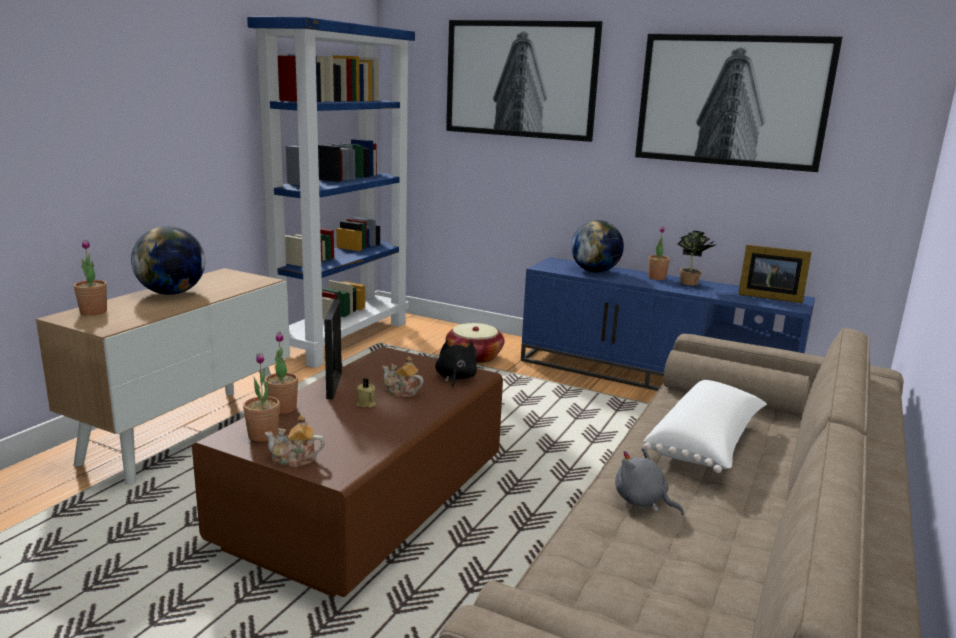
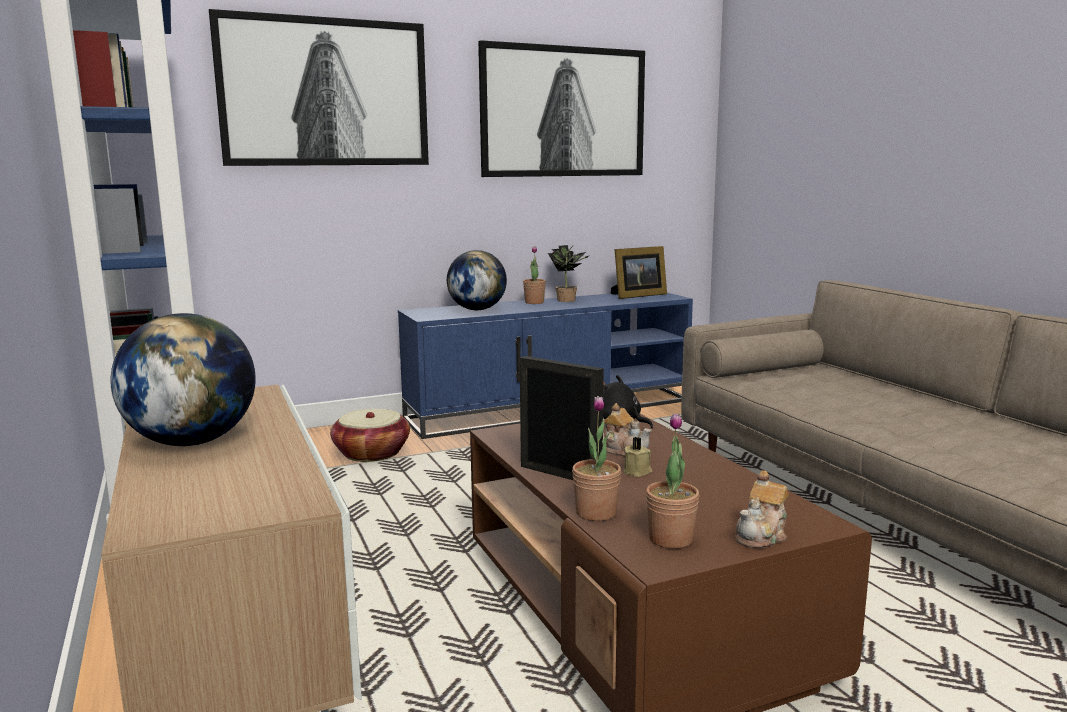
camera: 50 degrees left, 5 degrees down
potted plant [74,240,107,316] -> none
teapot [382,356,424,397] -> teapot turned 120 degrees counterclockwise [603,403,652,457]
grey plush toy [615,447,684,515] -> none
white pillow [643,380,767,473] -> none

